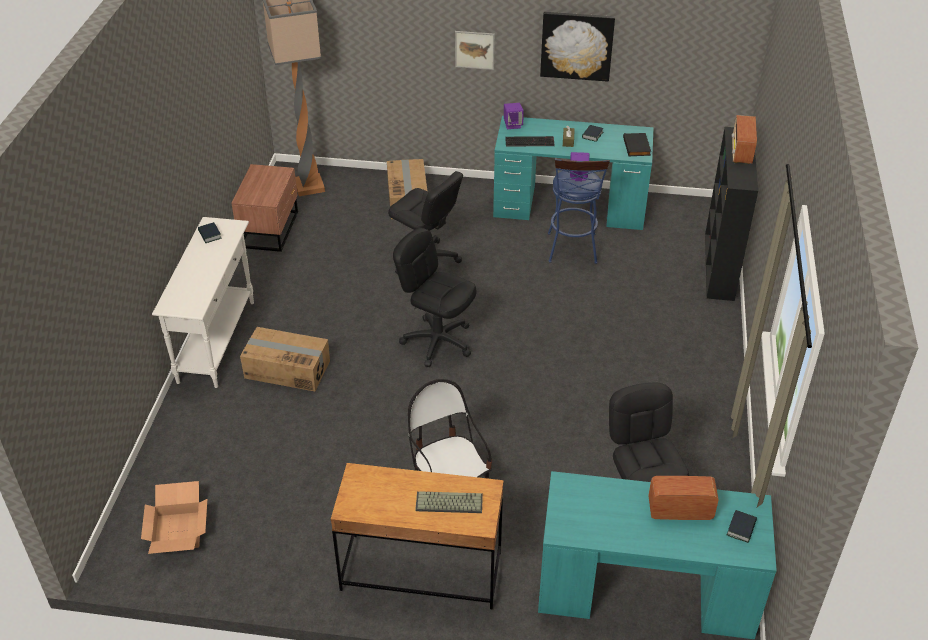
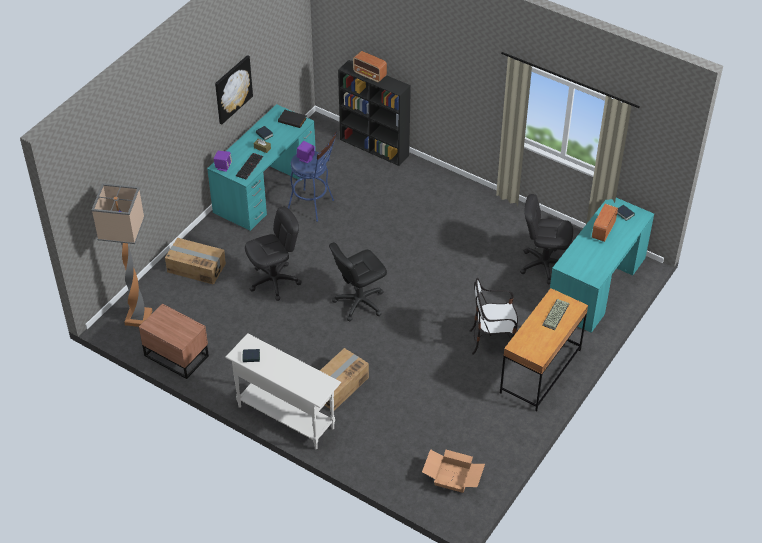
camera: 65 degrees left, 5 degrees up
picture [455,31,495,70] -> none

